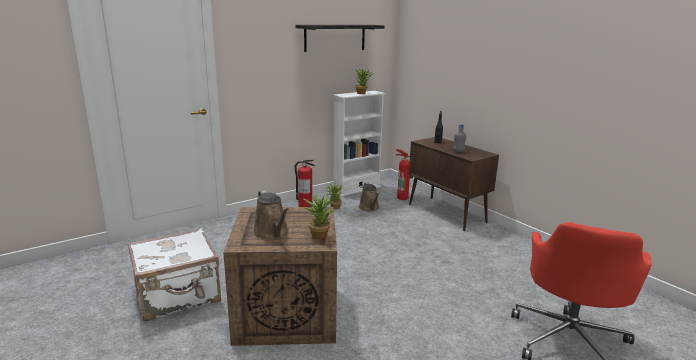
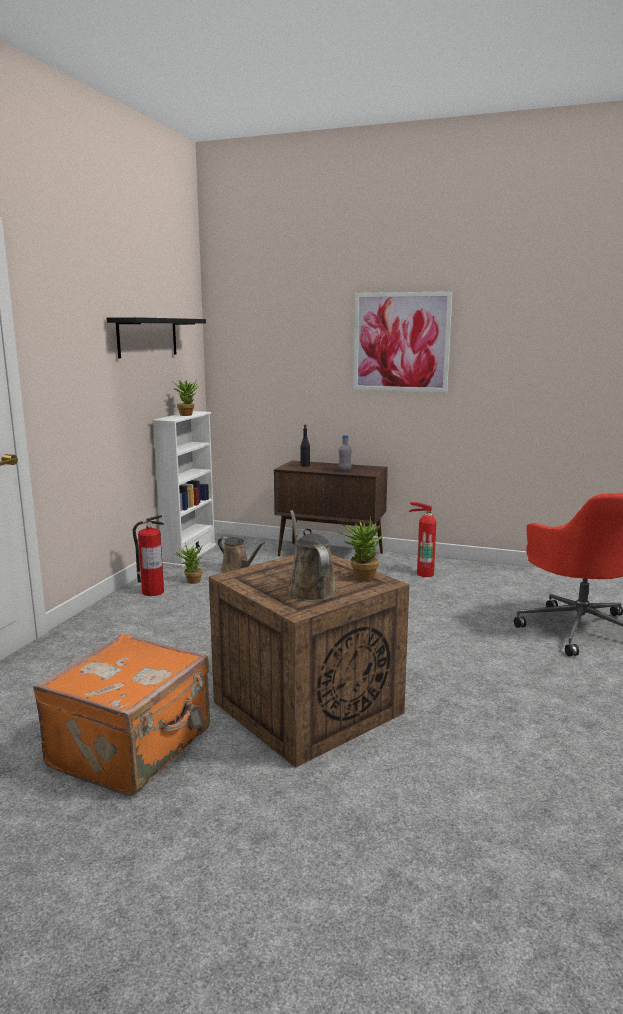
camera: 35 degrees left, 5 degrees down
white suitcase [127,228,221,321] -> orange suitcase [33,634,210,796]
brown watering can [253,190,289,240] -> brown watering can turned 135 degrees counterclockwise [286,510,337,602]
fire extinguisher [396,149,413,200] -> fire extinguisher moved to [409,502,436,577]
none -> picture [353,291,452,393]

